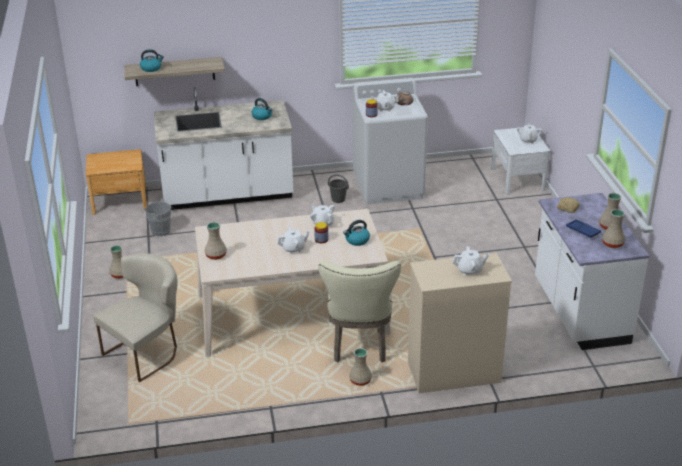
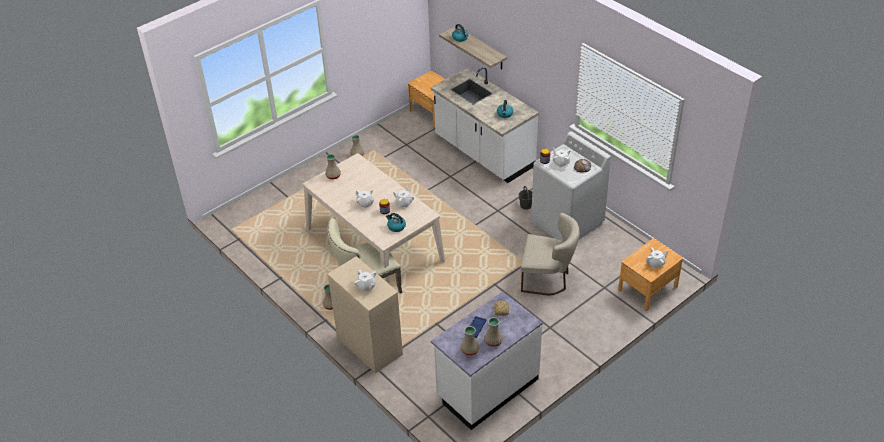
camera: 60 degrees right, 10 degrees up
beige chair [93,253,178,382] -> beige chair moved to [521,213,580,295]
grey bucket [145,199,176,237] -> none
white nightstand [491,127,550,194] -> brown nightstand [618,239,683,311]

